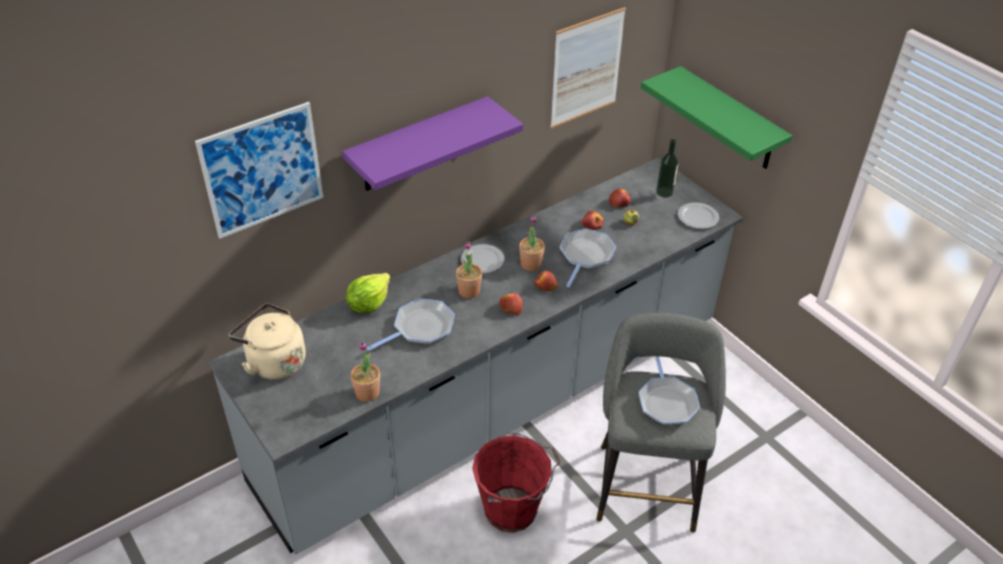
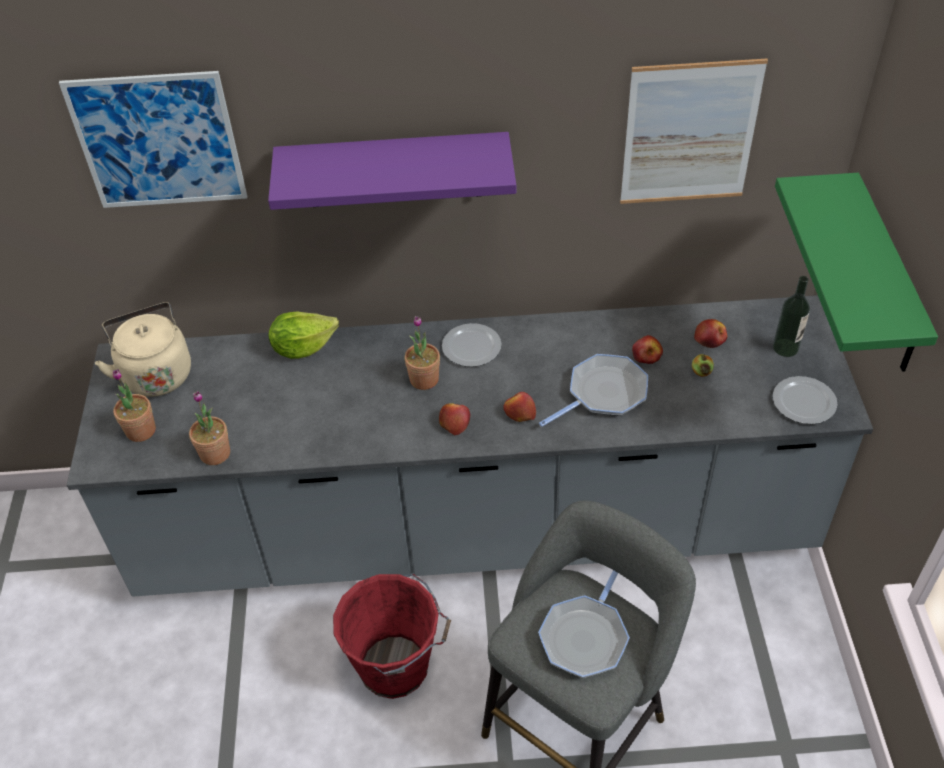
camera: 35 degrees right, 5 degrees up
frying pan [367,299,455,351] -> none
potted plant [519,215,545,271] -> potted plant moved to [113,369,156,442]

